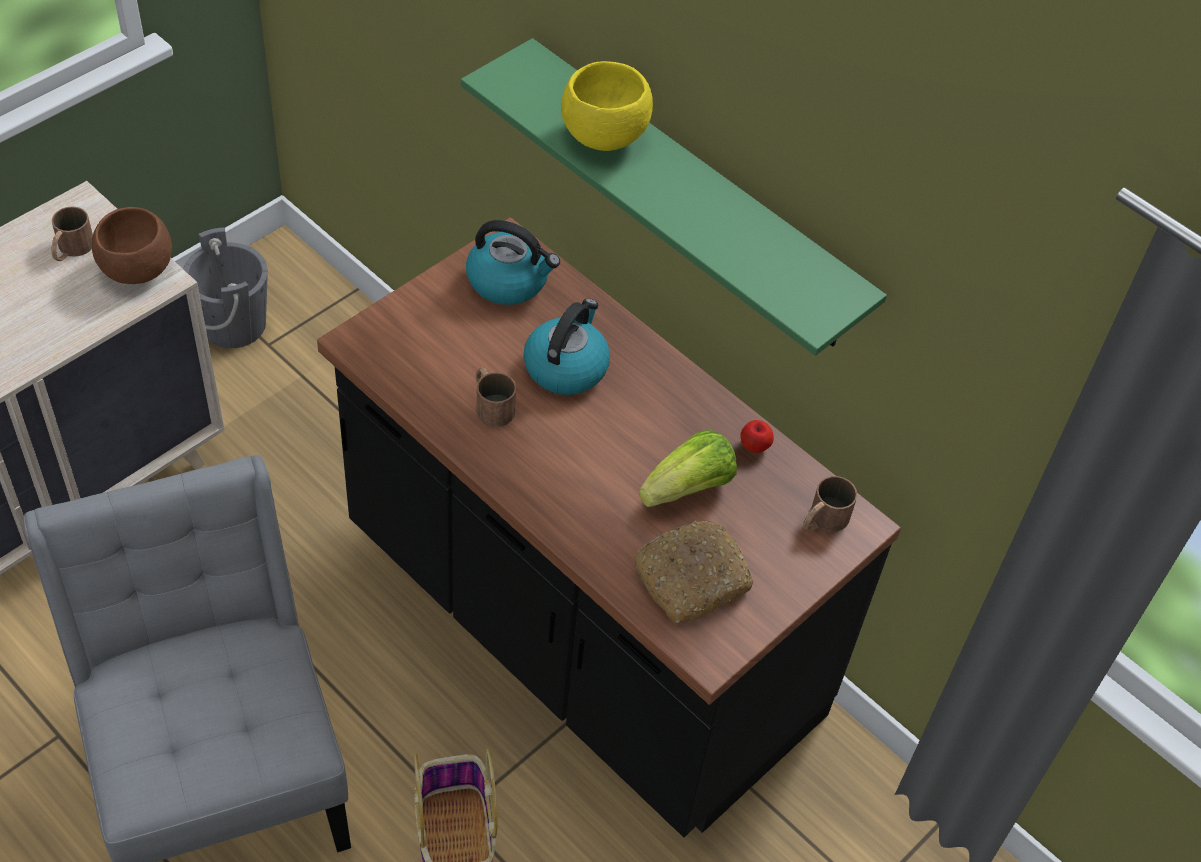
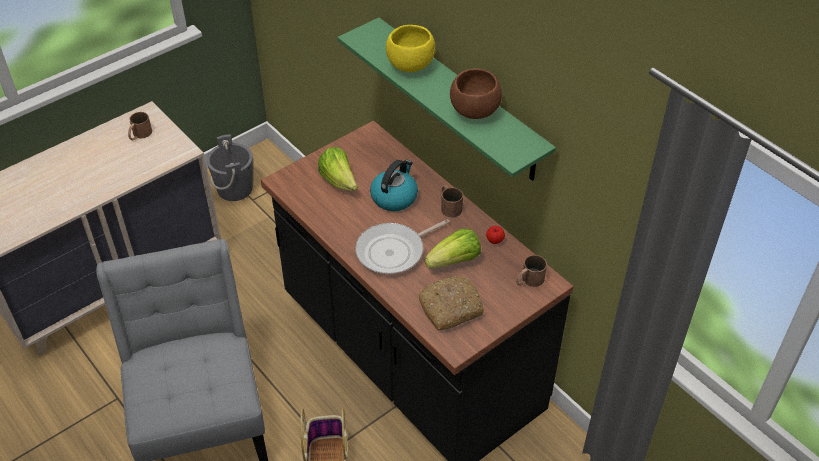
camera: 10 degrees right, 5 degrees down
brown bowl [92,207,172,284] -> brown bowl moved to [450,68,502,119]
kettle [466,220,560,305] -> none
brown mug [476,367,516,427] -> brown mug moved to [441,185,463,217]
none -> lettuce [318,147,358,191]
none -> frying pan [355,219,450,274]

